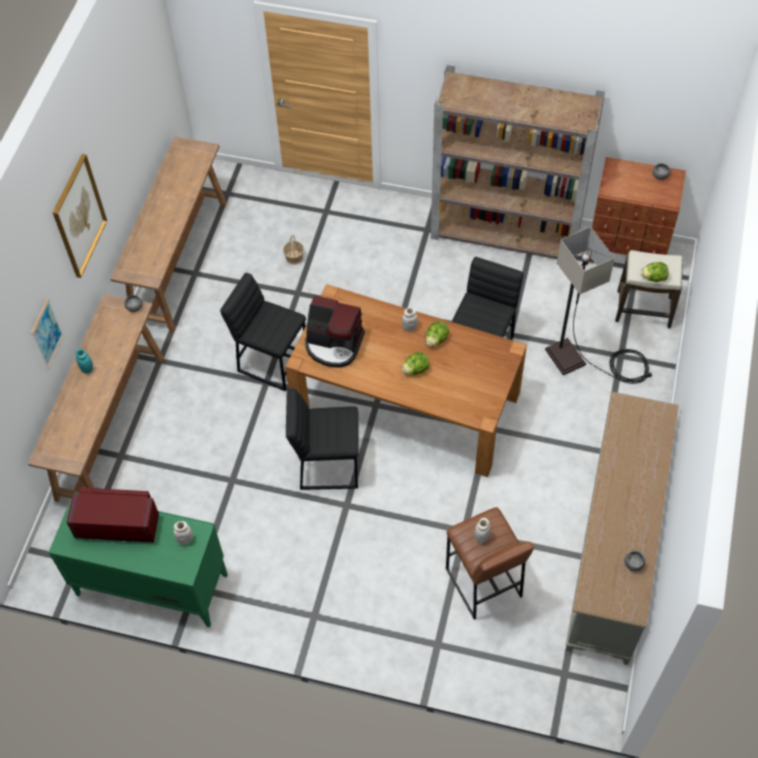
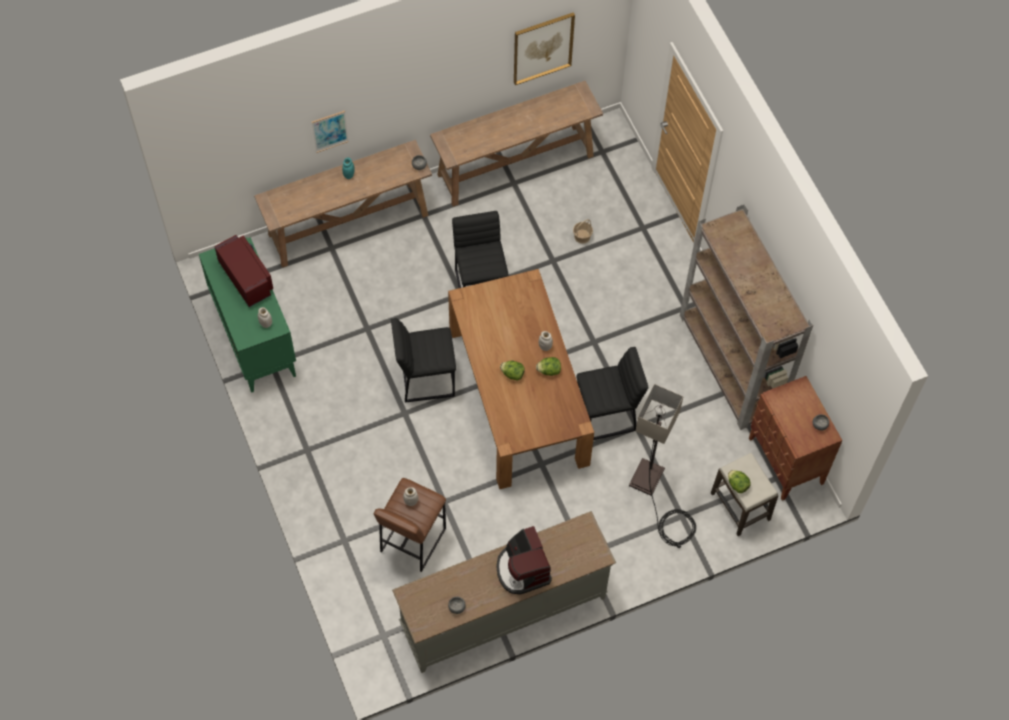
camera: 50 degrees right, 5 degrees up
picture [53,154,107,278] -> picture moved to [514,12,575,85]
black chair [286,388,359,490] -> black chair turned 60 degrees counterclockwise [391,318,456,403]
coffee machine [305,295,365,368] -> coffee machine moved to [496,526,552,594]

